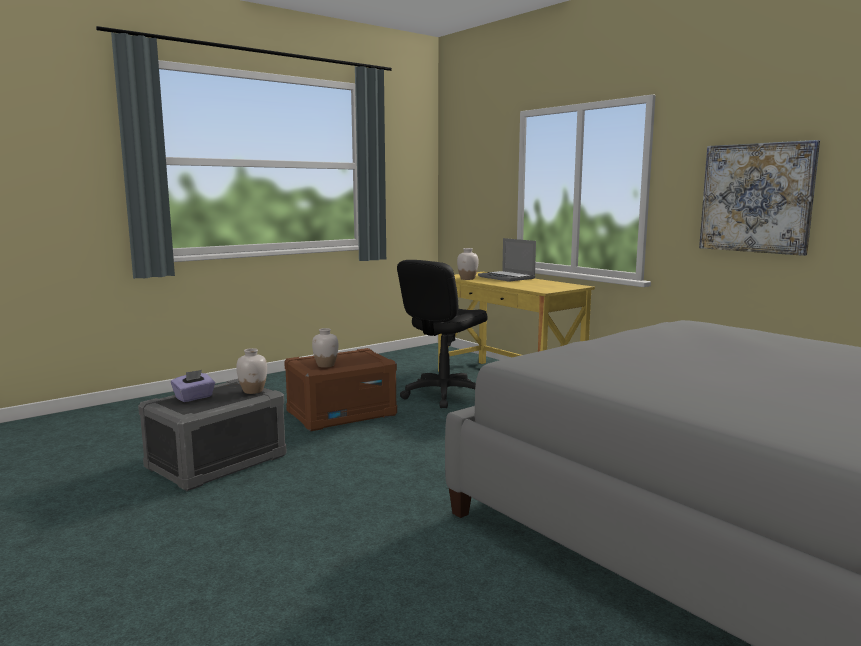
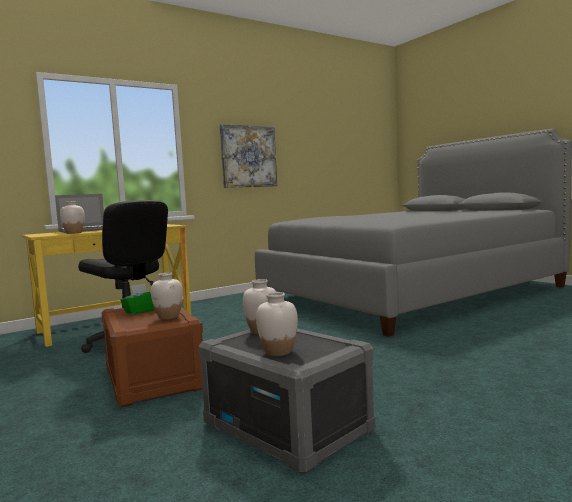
camera: 85 degrees left, 5 degrees down
purple tissue box [171,370,215,402] -> white vase [256,292,298,356]
none -> green tissue box [120,284,155,315]

